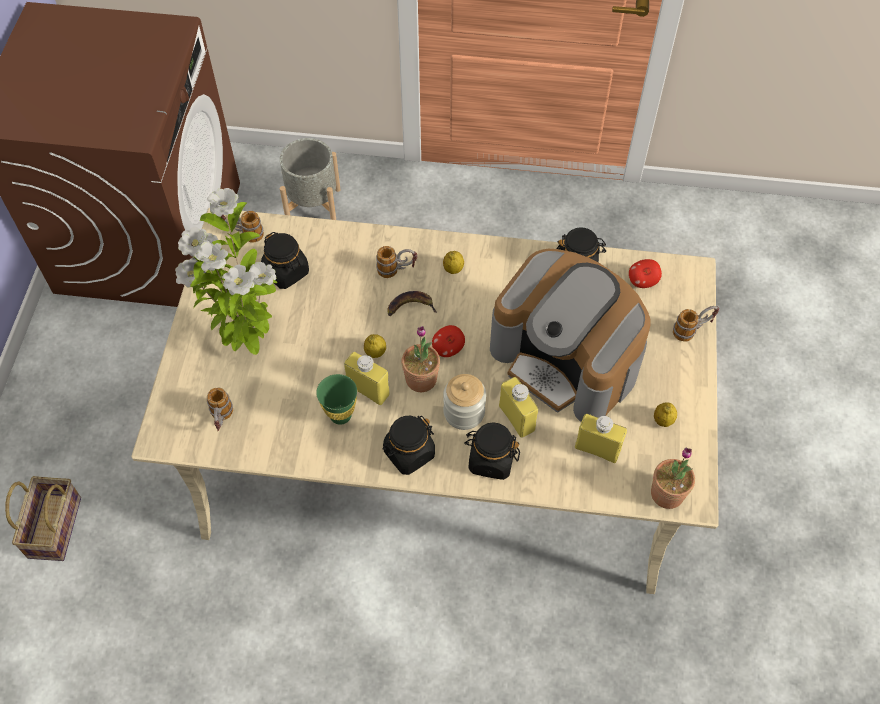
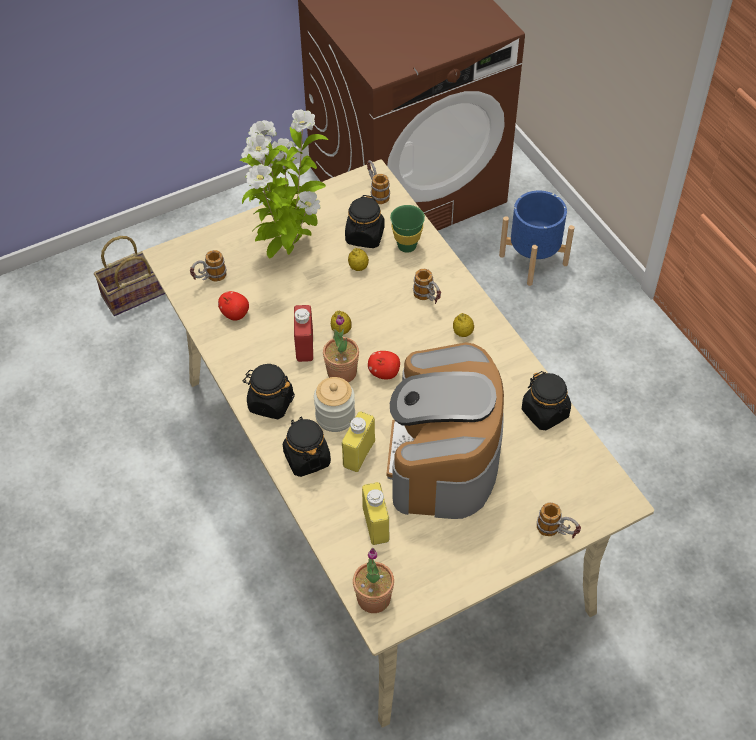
camera: 55 degrees right, 5 degrees down
grey planter [280,138,341,220] -> blue planter [499,191,575,286]
green cup [316,374,357,425] -> green cup moved to [390,205,425,253]
yellow bottle [344,352,390,405] -> red bottle [294,305,313,362]
banana [387,291,437,316] -> none
apple [629,259,662,288] -> apple moved to [218,291,249,321]
lemon [654,402,677,427] -> lemon moved to [348,248,369,271]

